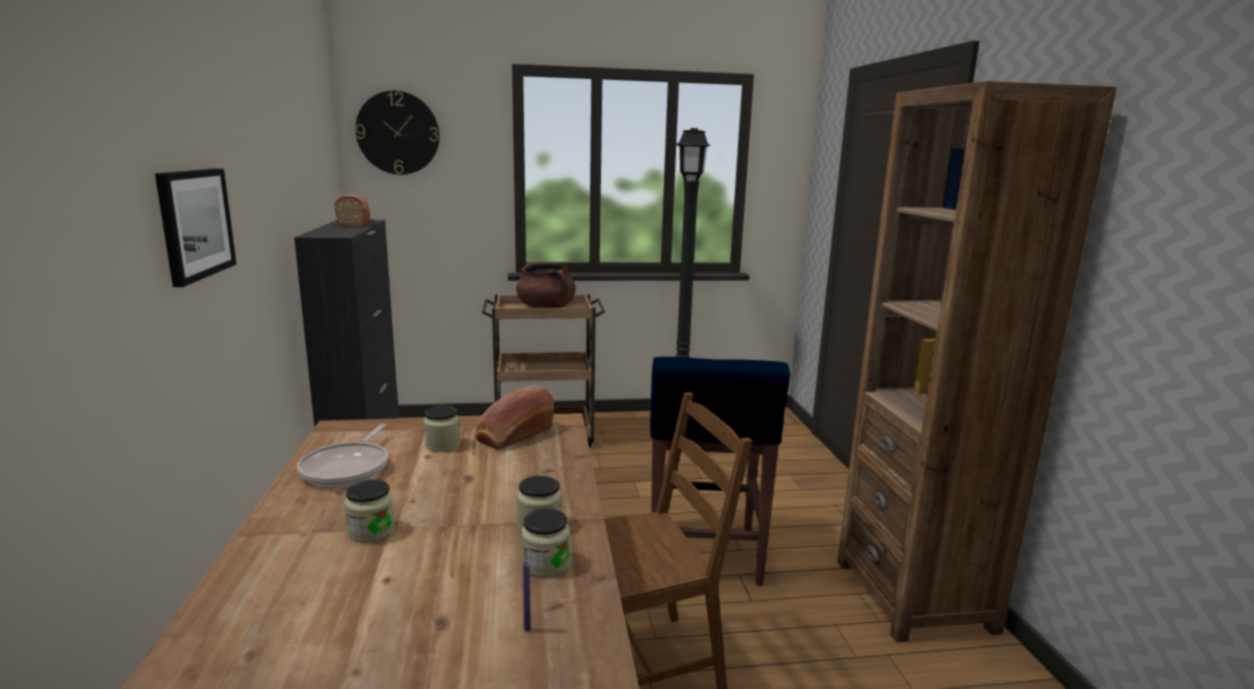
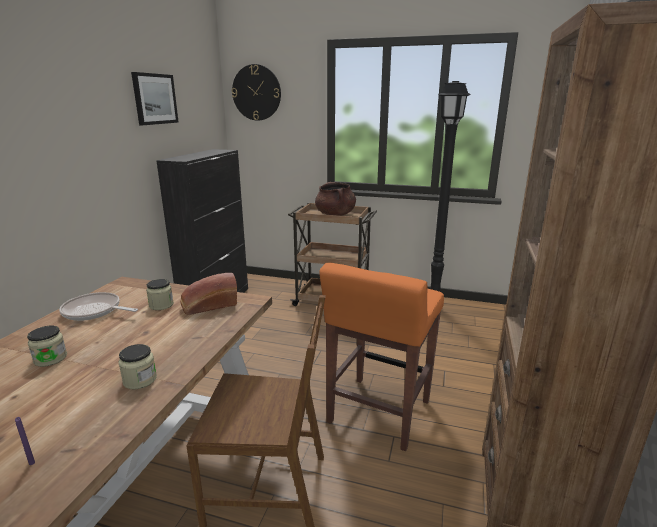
camera: 25 degrees right, 5 degrees up
picture [155,168,237,287] -> picture moved to [131,72,179,125]
frying pan [297,424,388,487] -> frying pan turned 75 degrees clockwise [59,292,138,321]
bread [334,194,371,226] -> none
jar [521,509,570,577] -> none
blue stool [650,357,790,586] -> orange stool [319,263,444,451]

